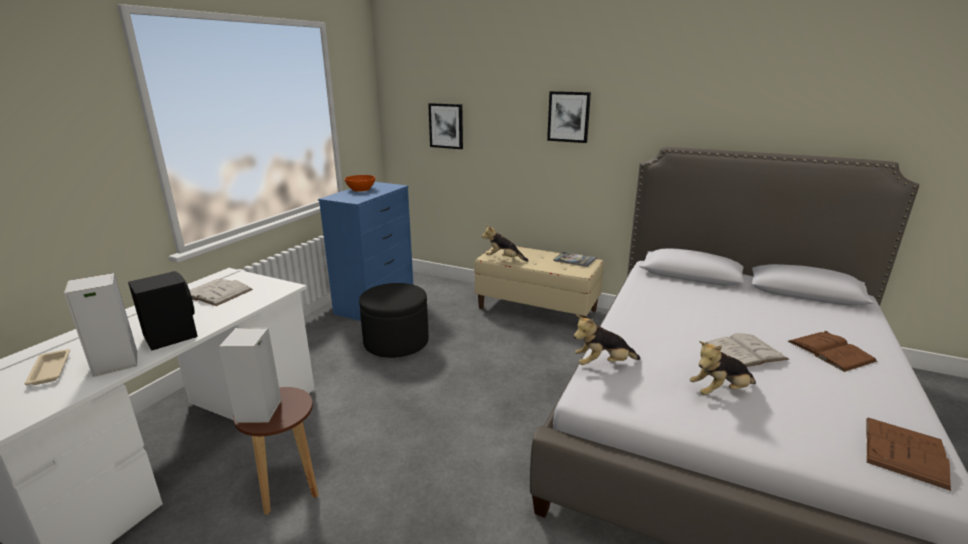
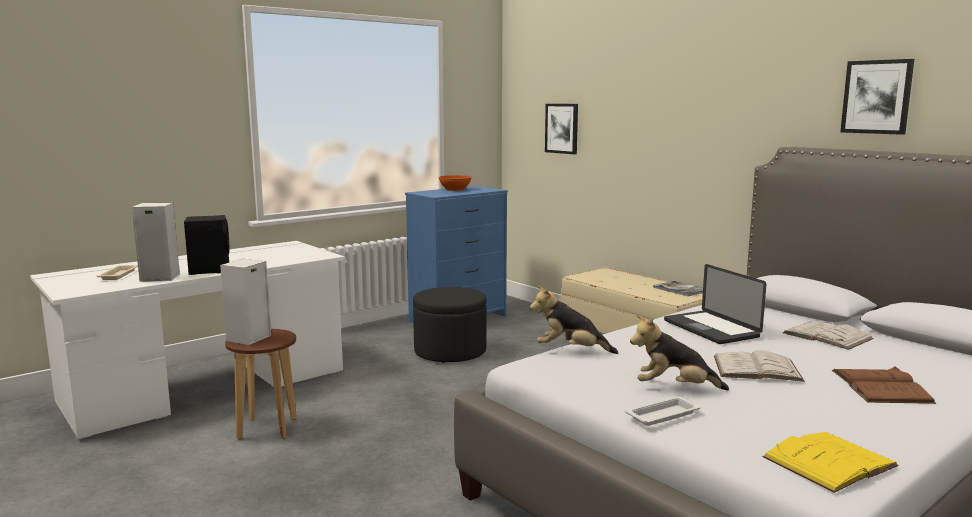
camera: 25 degrees right, 10 degrees down
white book [190,279,253,306] -> white book moved to [782,321,874,350]
plush toy [482,225,529,262] -> none
picture [547,91,591,143] -> picture moved to [840,59,914,135]
brown book [866,418,951,491] -> yellow book [762,432,899,493]
none -> white tray [625,396,701,426]
none -> laptop [664,264,766,344]

